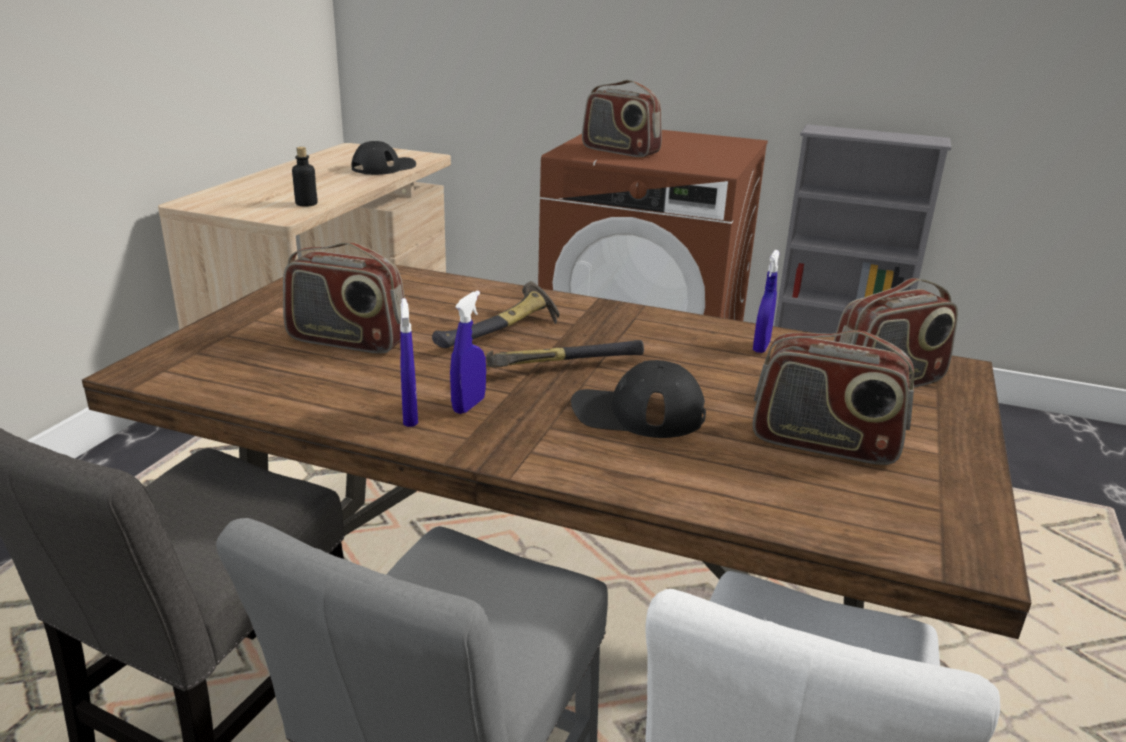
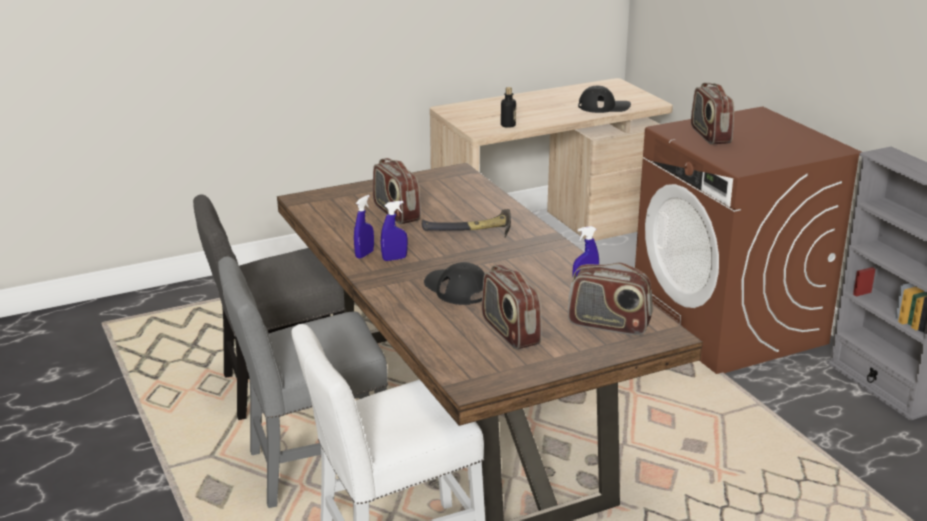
camera: 45 degrees right, 0 degrees up
hammer [486,340,644,367] -> none

